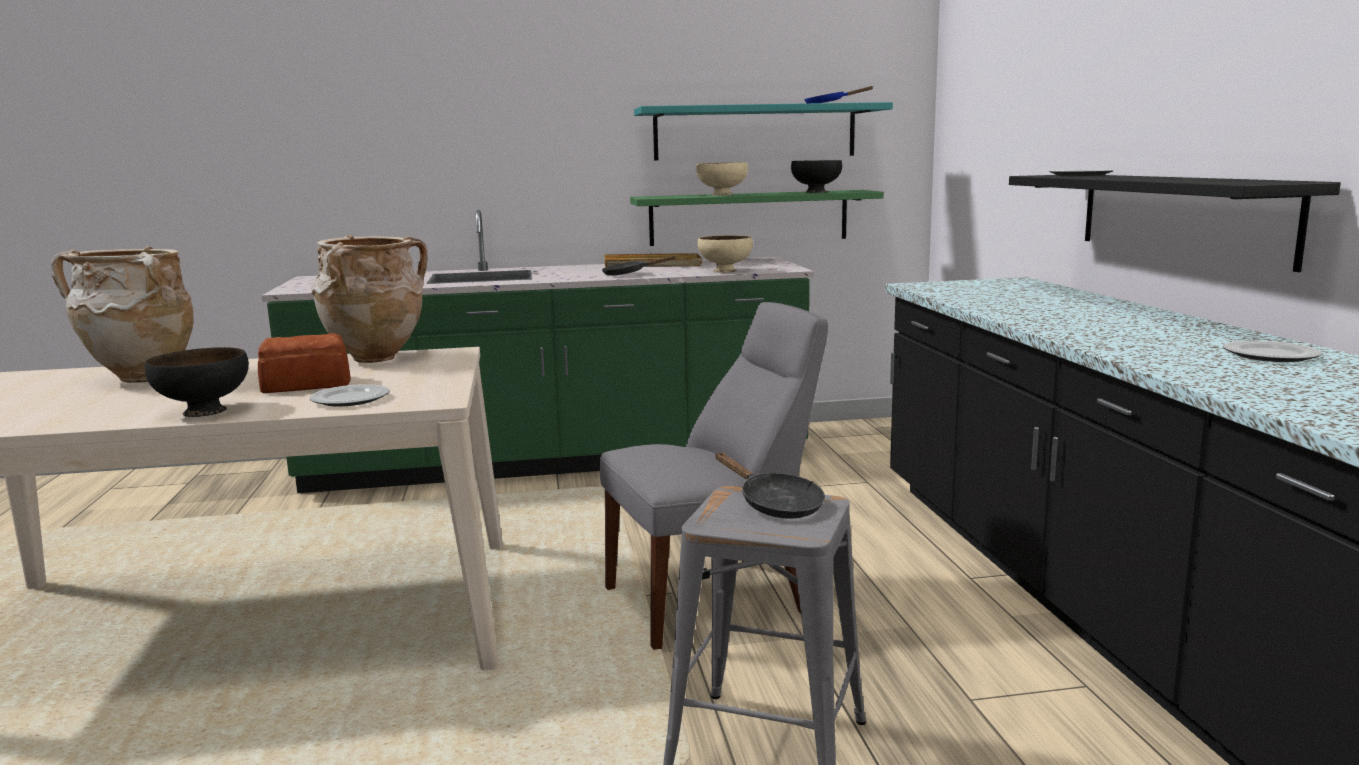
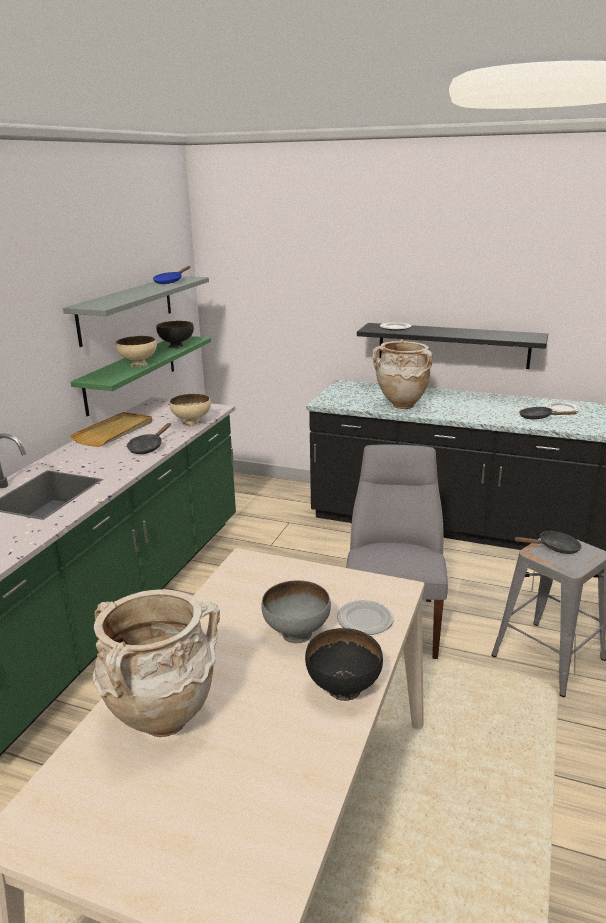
camera: 60 degrees left, 10 degrees up
bread [258,333,351,393] -> grey bowl [261,580,331,644]
beige vase [311,234,428,363] -> beige vase moved to [372,340,433,409]
turquoise shelf [634,102,893,160] -> grey shelf [63,276,209,347]
none -> black frying pan [519,407,576,419]

